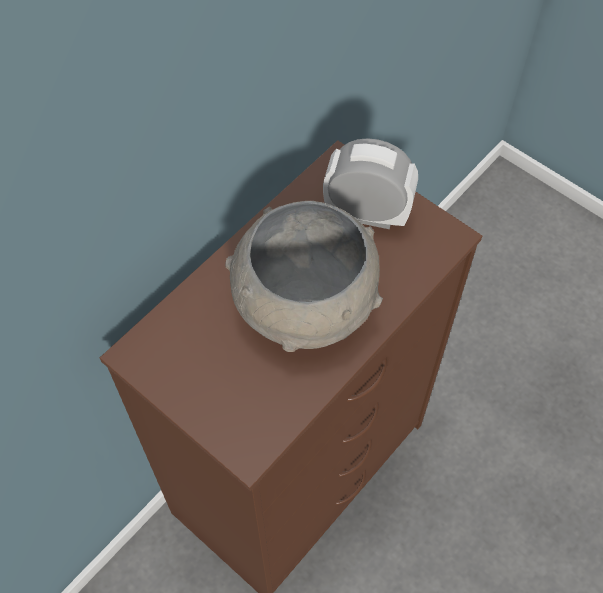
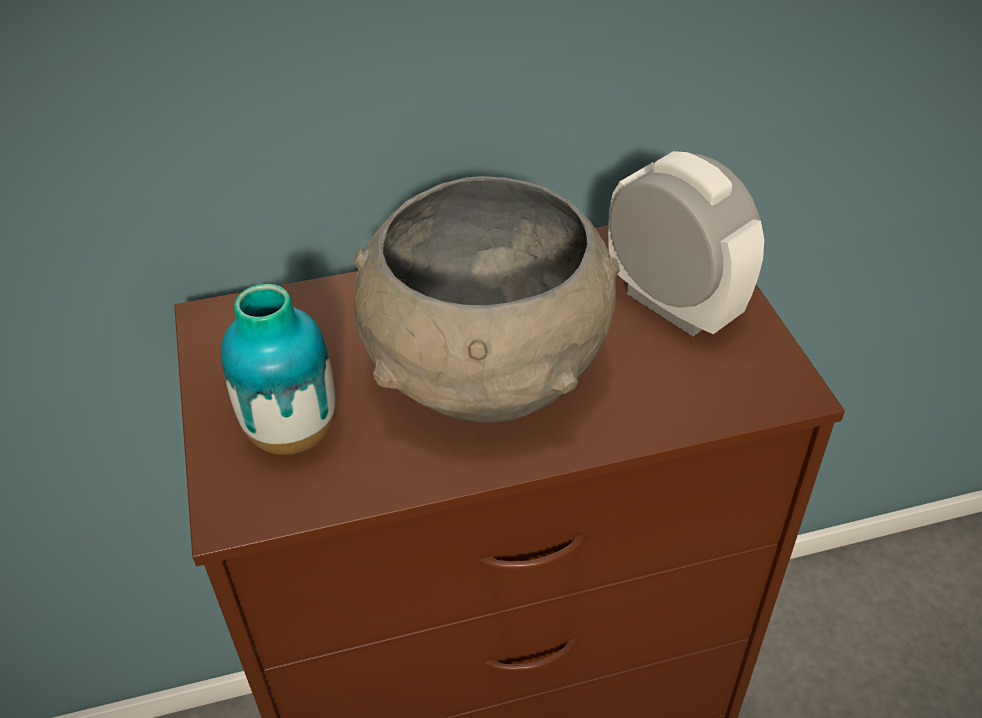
camera: 35 degrees right, 15 degrees down
none -> vase [221,284,335,455]

